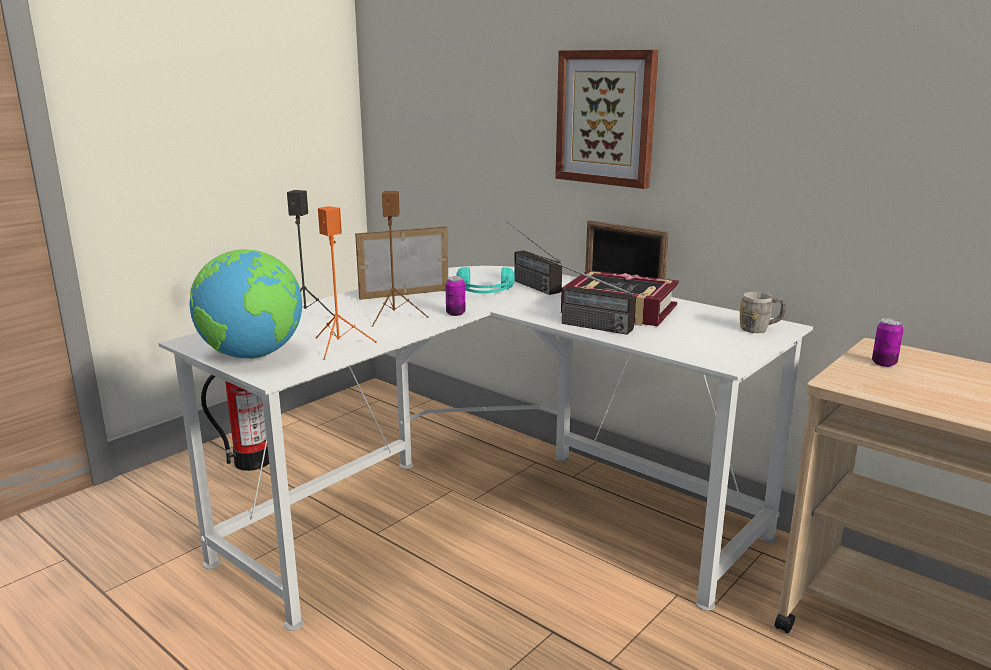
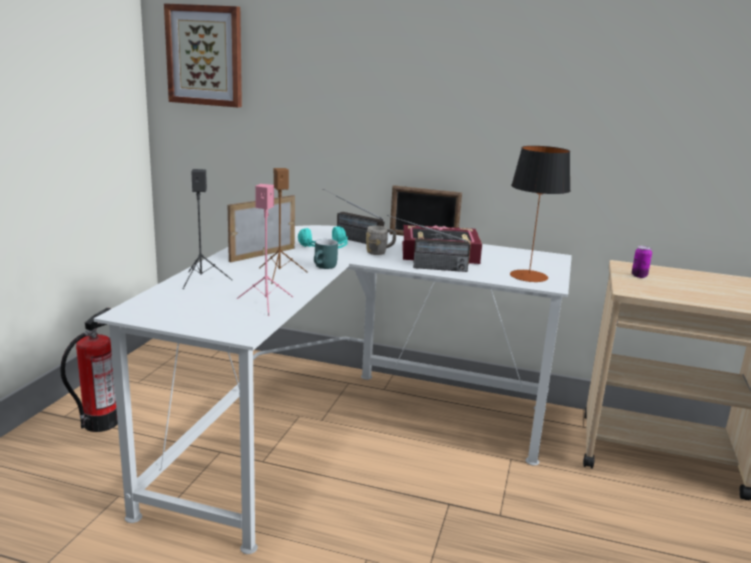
camera: 25 degrees left, 0 degrees up
globe [190,249,302,359] -> none
orange speaker [315,206,377,360] -> pink speaker [237,184,293,316]
can [445,276,465,316] -> turquoise mug [314,239,338,269]
picture [555,50,658,189] -> picture moved to [164,3,242,108]
grey mug [740,292,786,333] -> grey mug moved to [366,226,396,255]
none -> table lamp [510,146,571,282]

